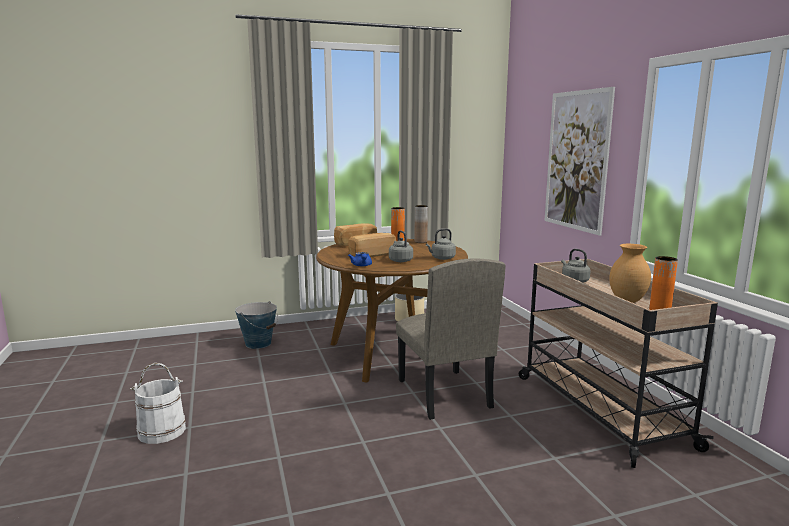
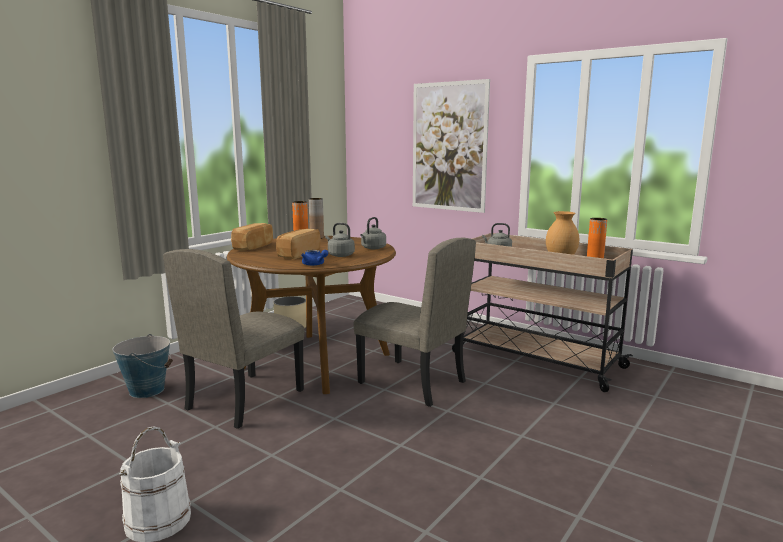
camera: 35 degrees left, 0 degrees up
none -> beige chair [163,249,304,429]

